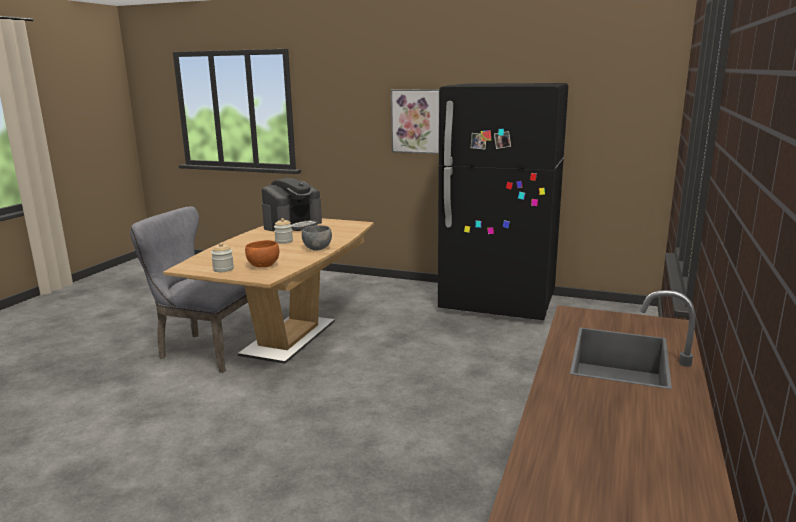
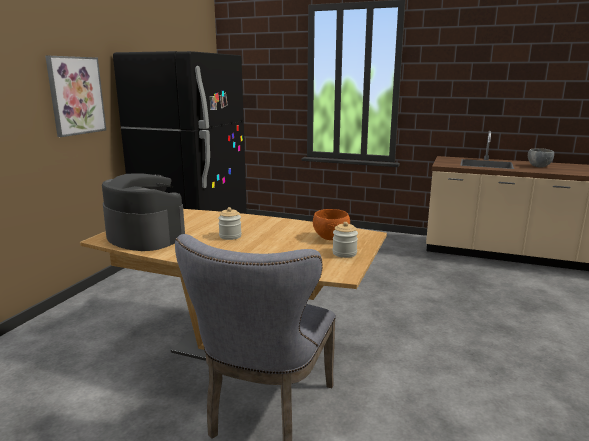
camera: 90 degrees left, 0 degrees up
grey bowl [302,225,332,251] -> grey bowl moved to [528,149,554,168]

